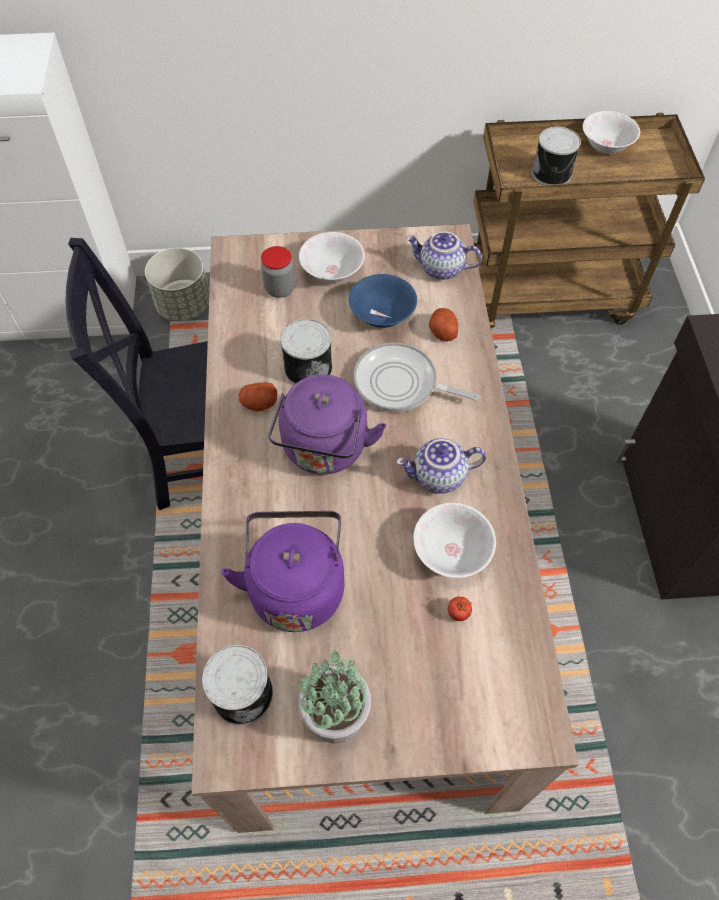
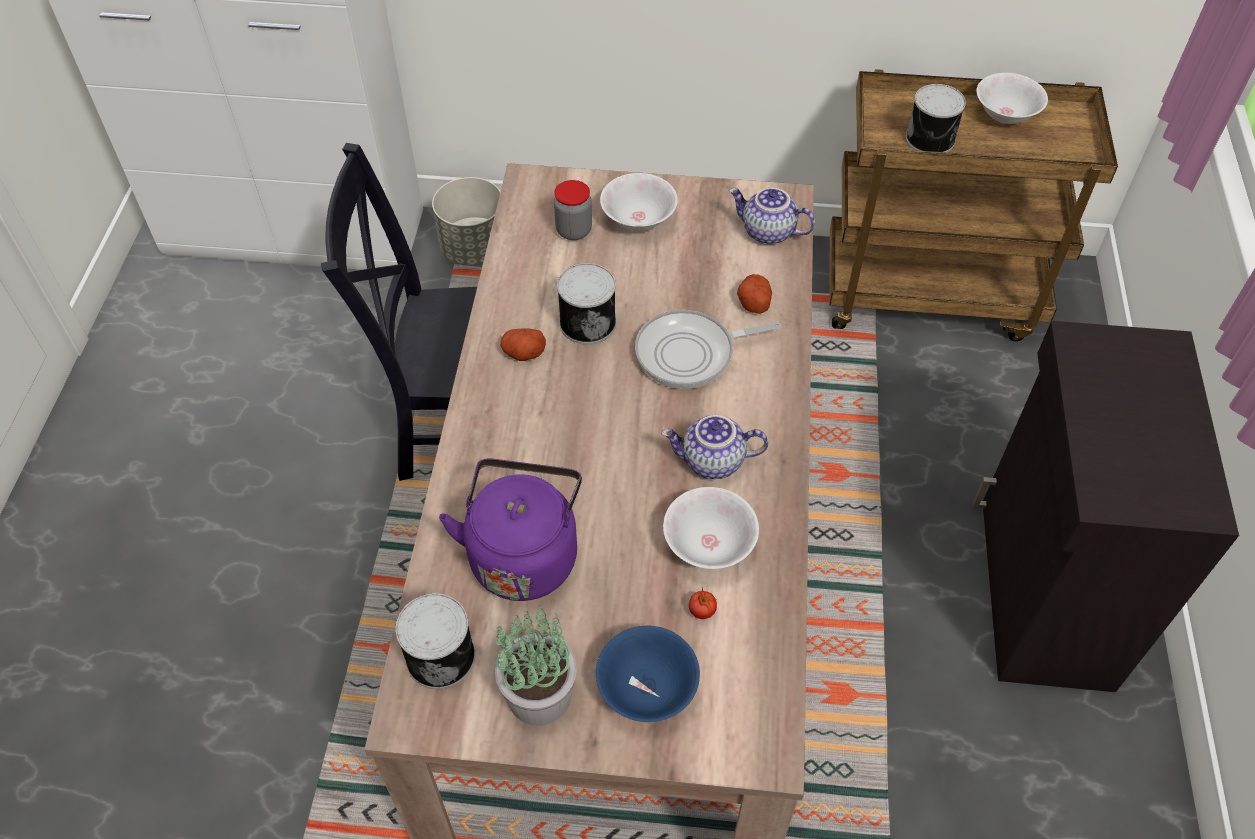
camera: 10 degrees right, 5 degrees down
purple kettle [268,374,386,474] -> none
blue bowl [349,274,417,328] -> blue bowl moved to [596,626,700,722]
frying pan [354,343,480,412] -> frying pan turned 45 degrees counterclockwise [635,310,782,389]

